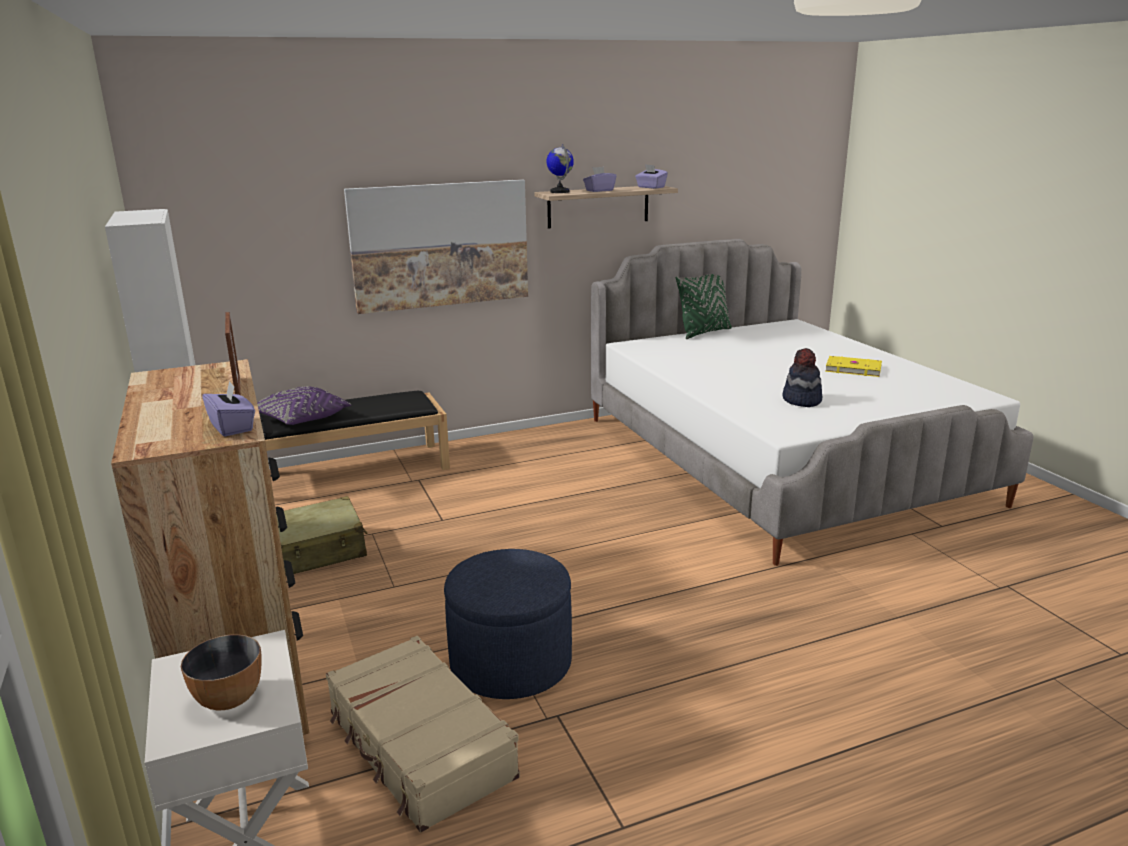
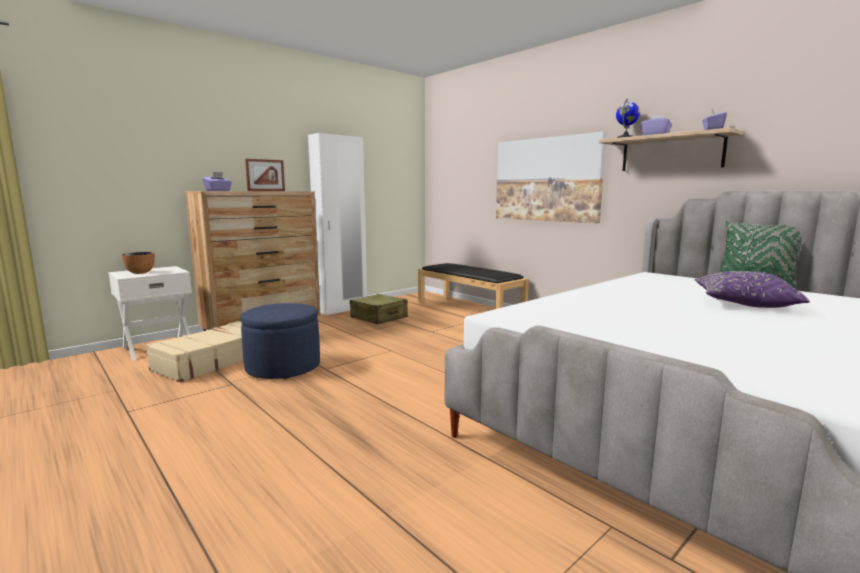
camera: 70 degrees right, 10 degrees down
purple pillow [257,386,351,425] -> purple pillow moved to [694,271,810,308]
hat [783,348,822,407] -> none
yellow book [825,356,882,377] -> none

